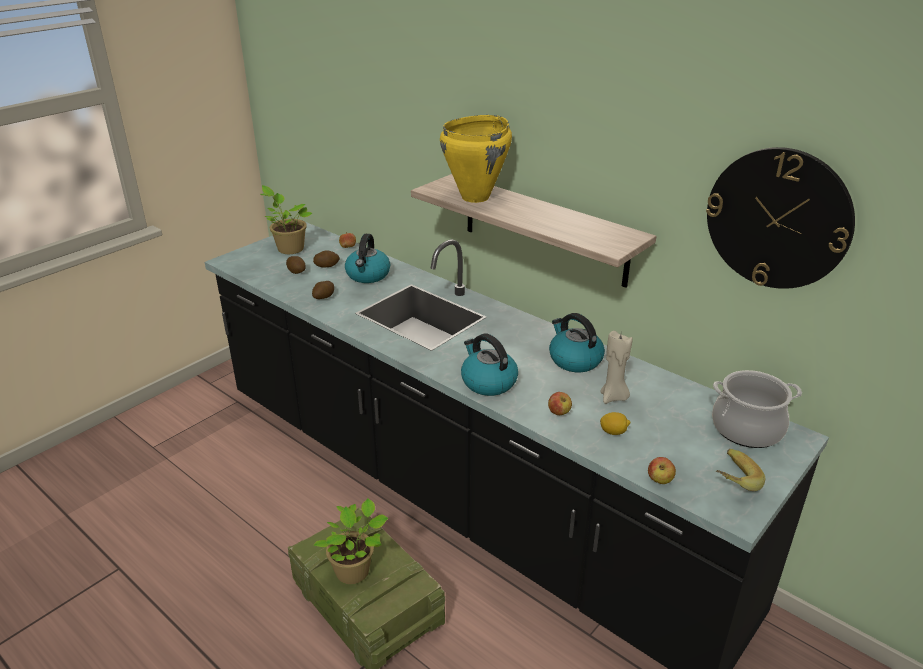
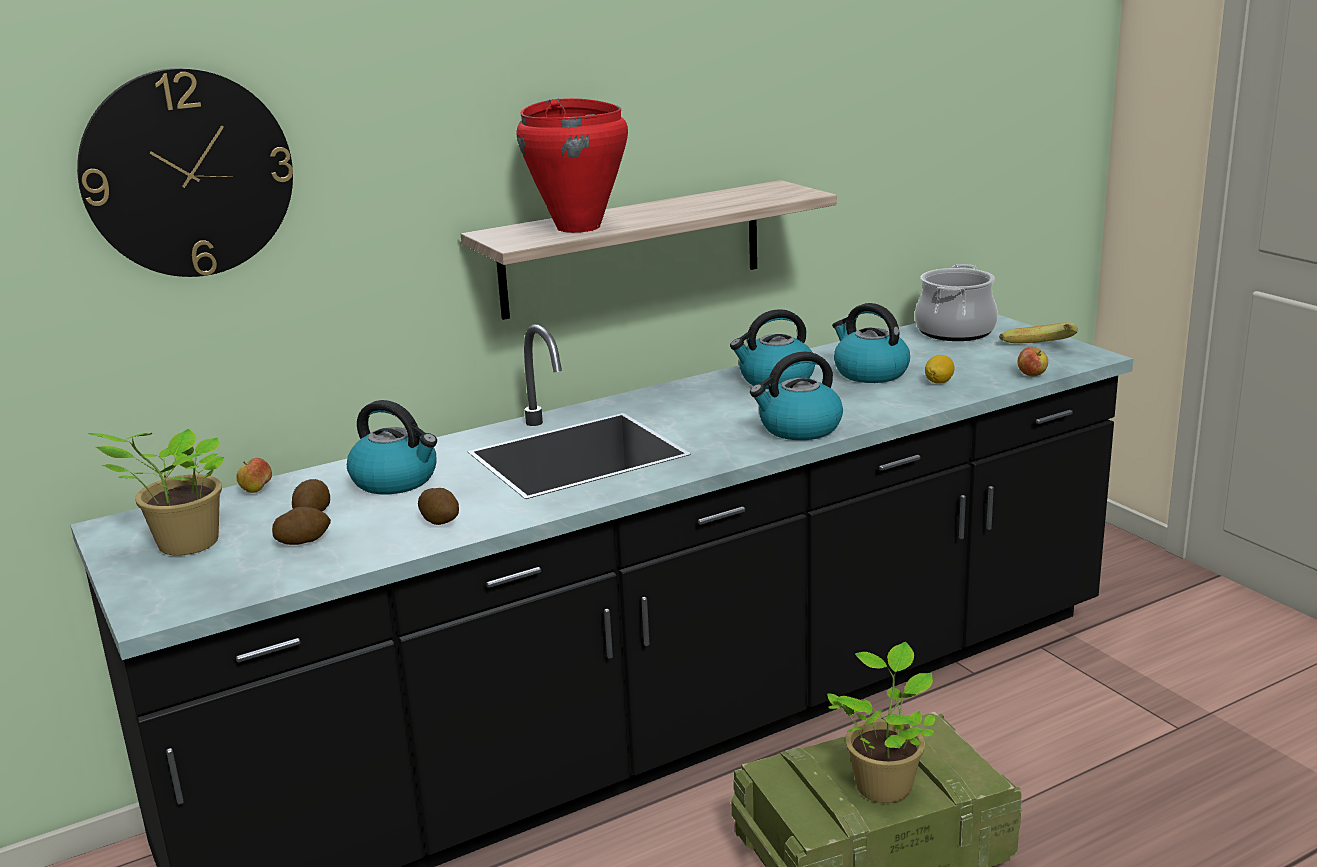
camera: 70 degrees left, 10 degrees down
yellow cooking pot [440,115,512,203] -> red cooking pot [516,98,628,233]
apple [548,392,572,415] -> none
beige candle [600,331,632,404] -> kettle [832,303,910,383]
wall clock [706,147,855,289] -> wall clock moved to [77,68,293,277]

